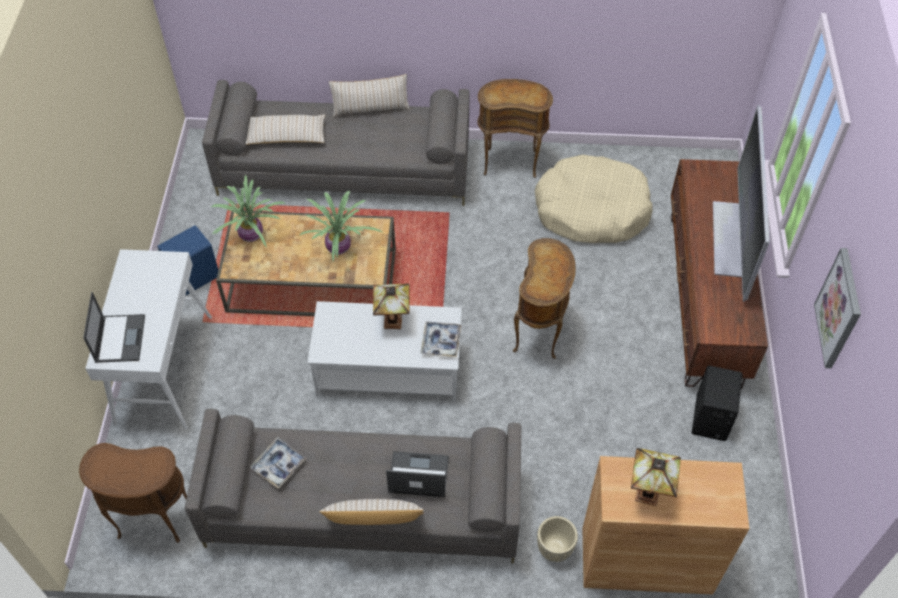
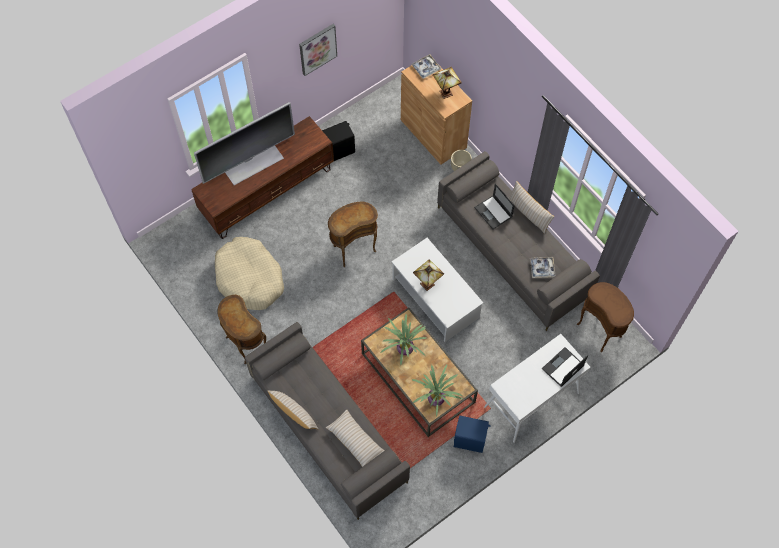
camera: 130 degrees left, 10 degrees up
tray [421,321,461,357] -> tray moved to [411,54,441,79]

